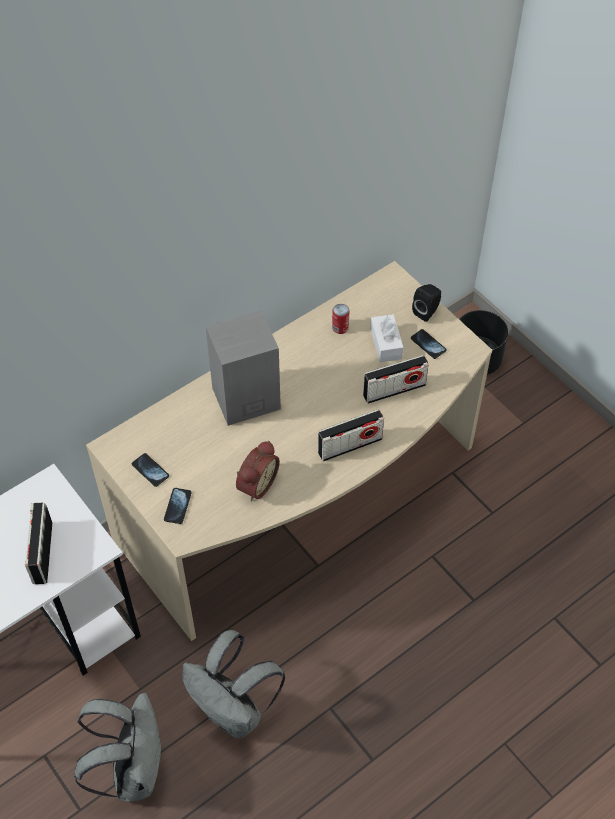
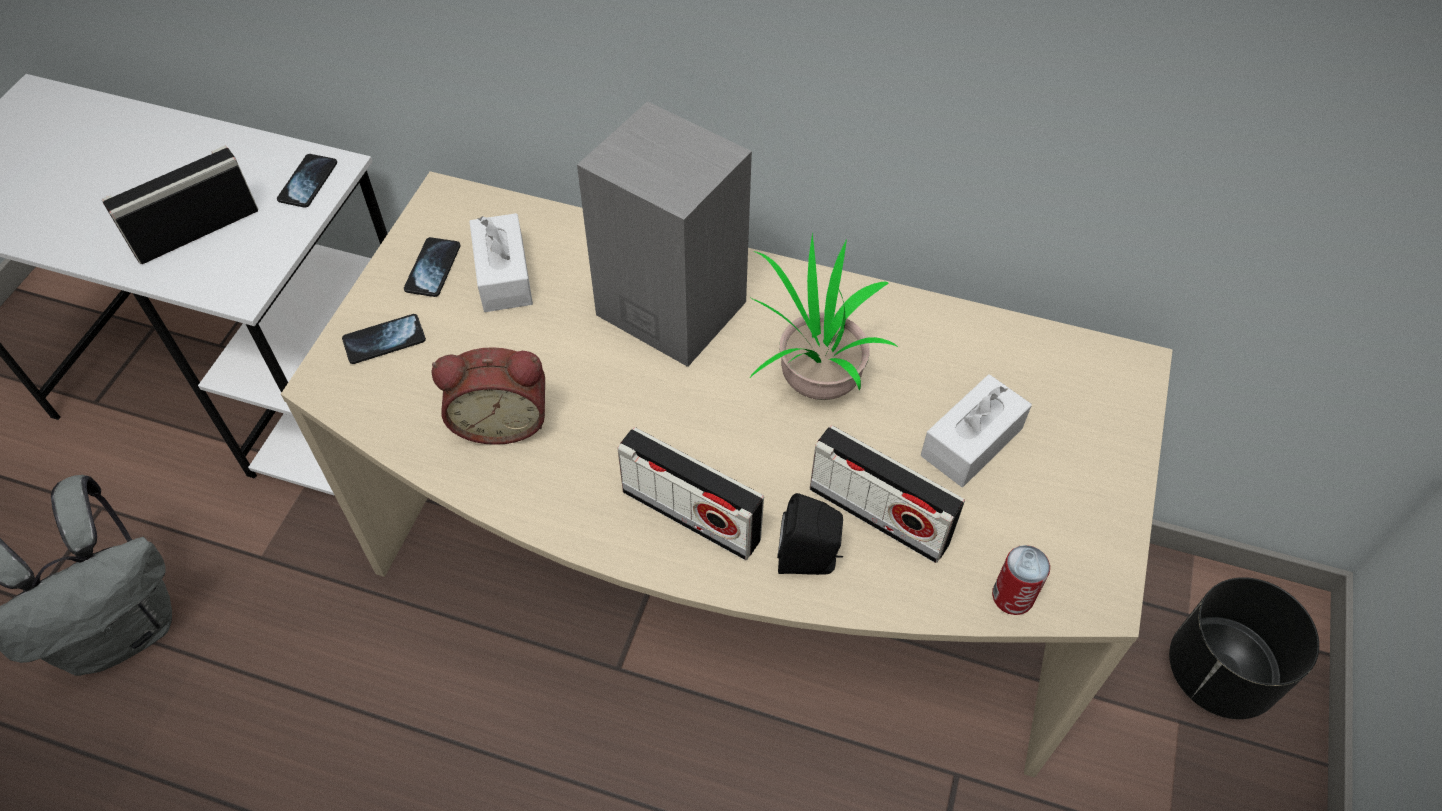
camera: 55 degrees right, 0 degrees up
grey backpack [182,630,285,738] -> none
can [332,304,350,334] -> can moved to [992,545,1050,615]
phone [411,329,447,359] -> phone moved to [277,154,337,208]
black speaker [412,284,441,322] -> black speaker moved to [777,493,843,575]
none -> white tissue box [469,213,533,312]
none -> potted plant [749,232,898,400]

